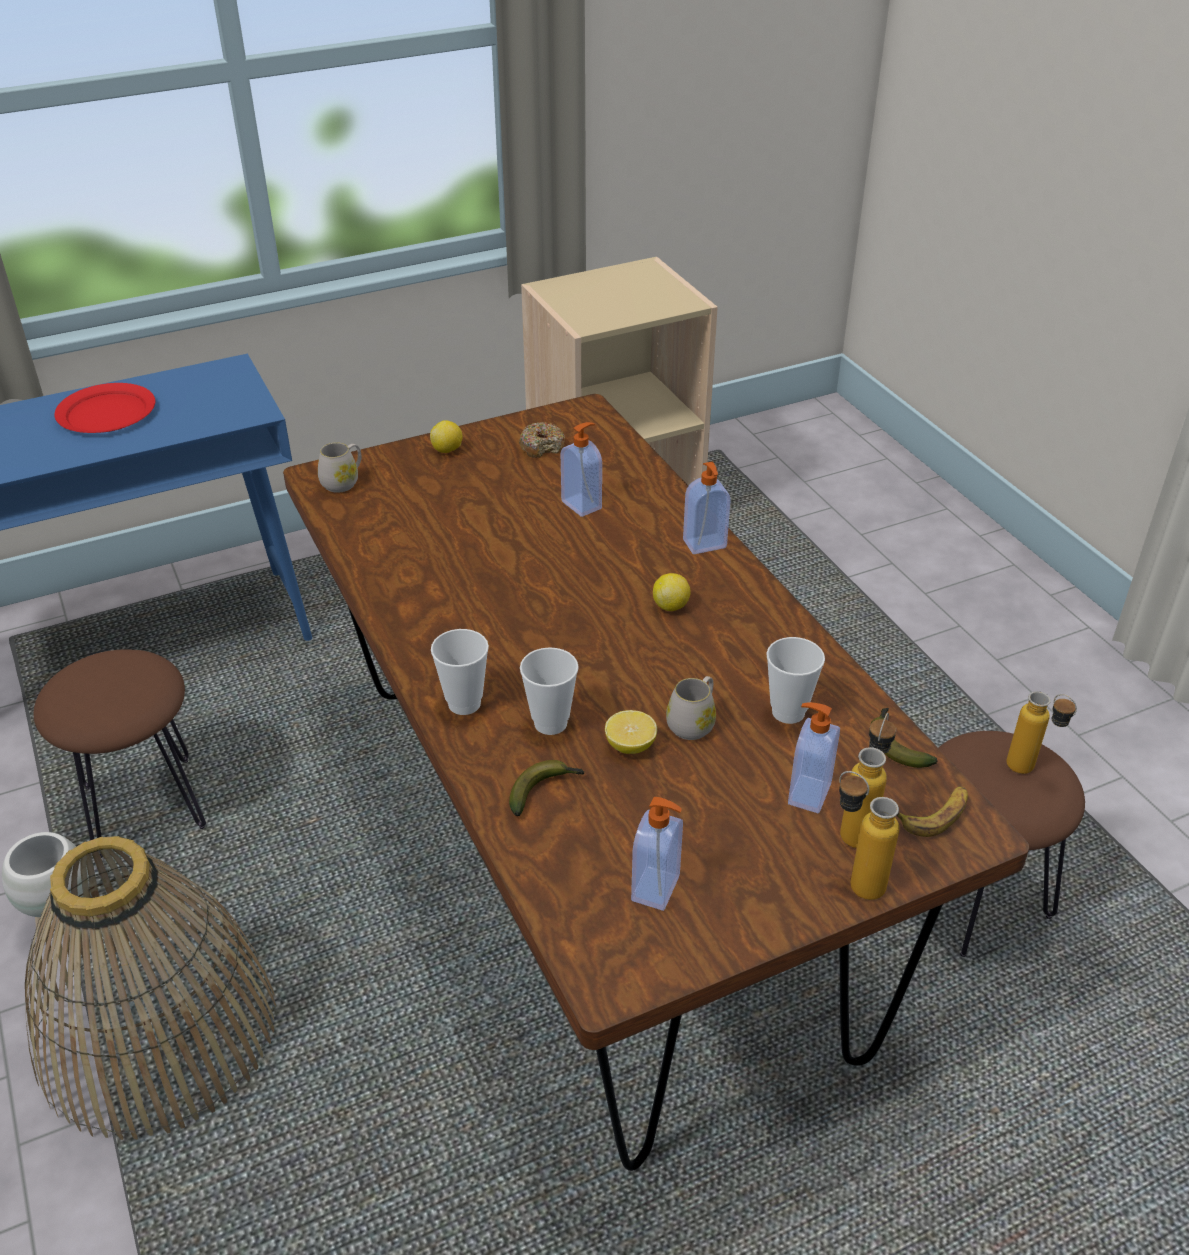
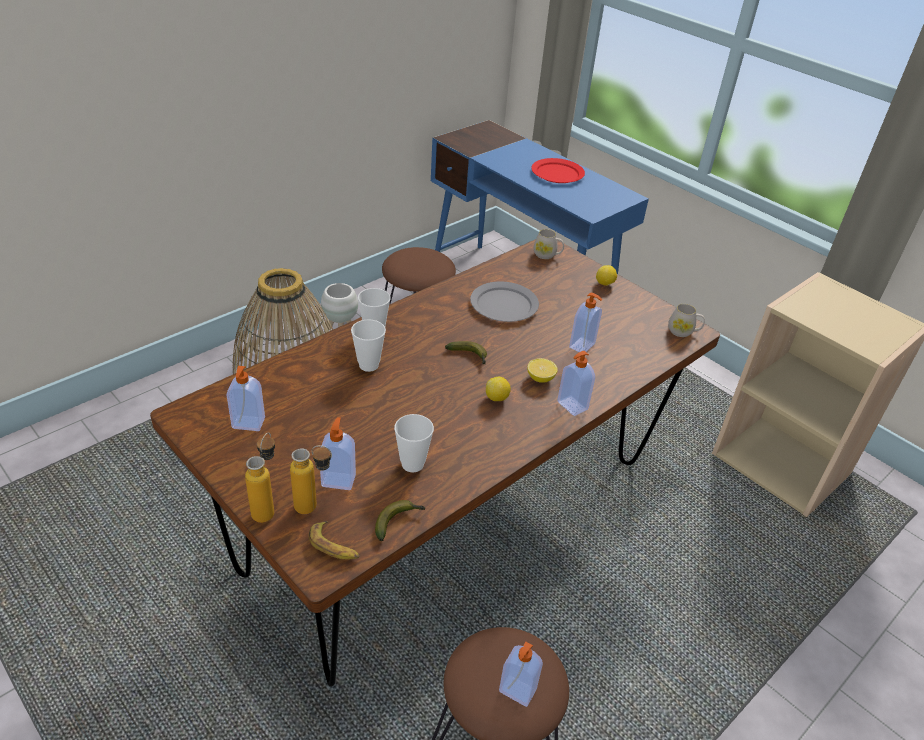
camera: 70 degrees right, 0 degrees up
banana [509,760,584,816] -> banana moved to [445,341,487,364]
donut [519,422,565,458] -> none
lemon [605,710,657,754] -> lemon moved to [527,358,558,383]
white mug [666,676,716,740] -> white mug moved to [668,304,705,337]
bottle [1006,691,1077,774] -> soap dispenser [499,641,543,707]
none -> grey plate [470,282,539,322]

